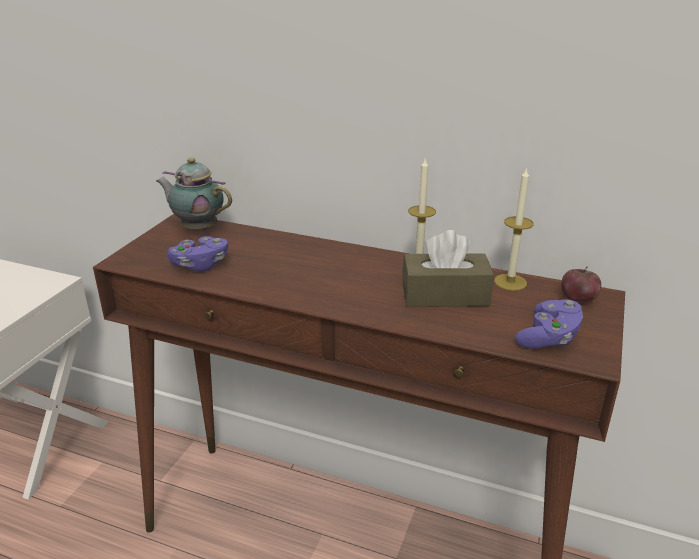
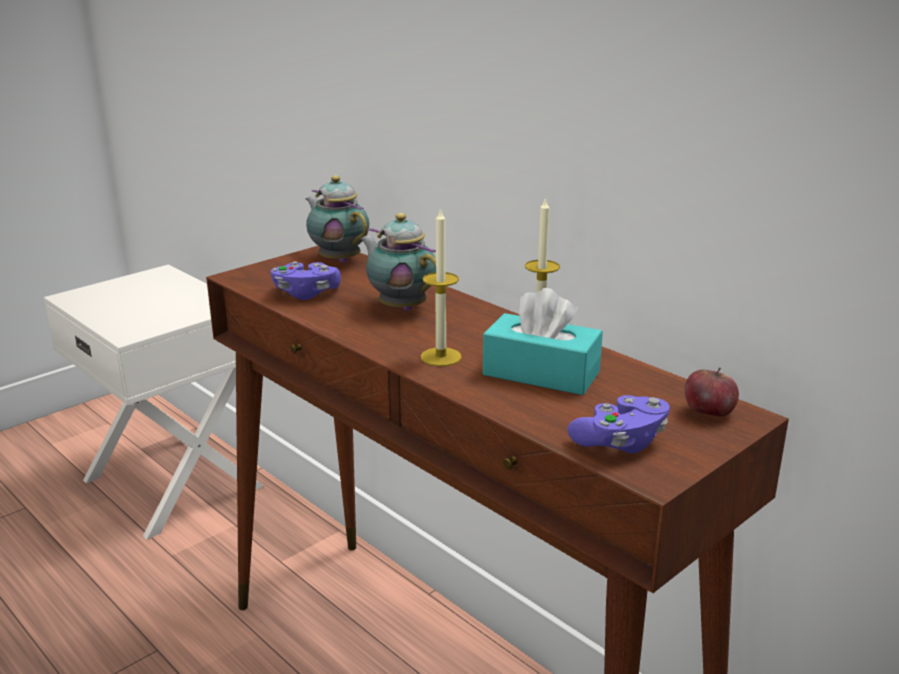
camera: 25 degrees right, 5 degrees down
brown tissue box [402,230,494,307] -> turquoise tissue box [483,288,603,395]
candle [494,167,534,291] -> candle moved to [421,207,462,366]
none -> teapot [360,213,436,311]

